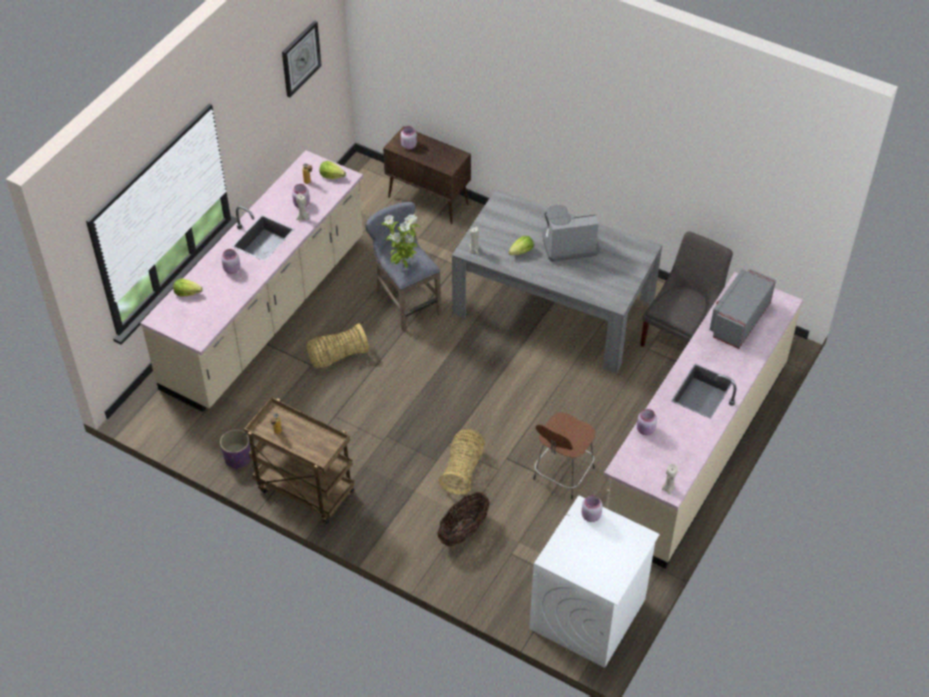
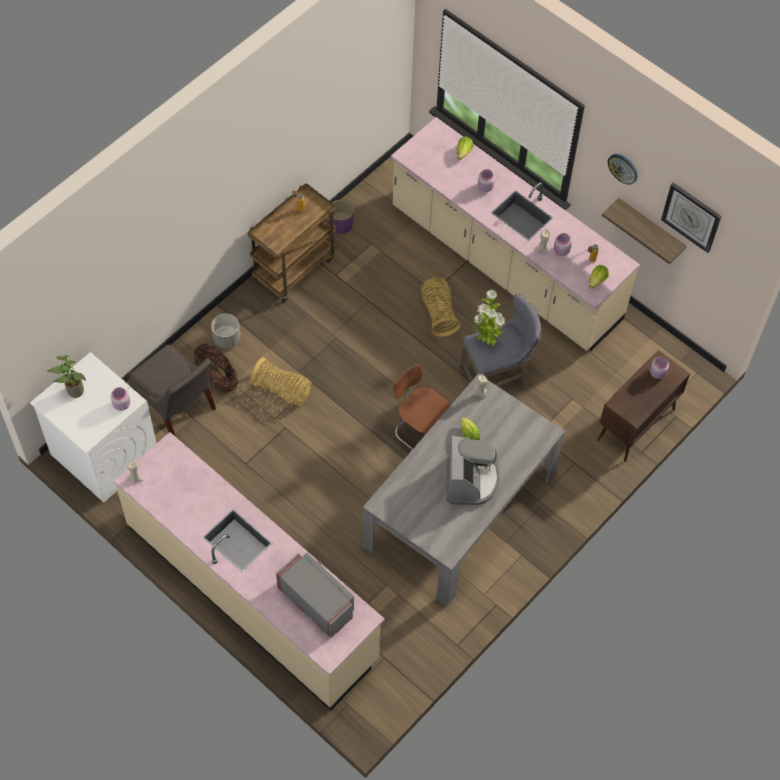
camera: 100 degrees right, 10 degrees up
brown stool [533,413,595,499] -> brown stool moved to [393,364,451,450]
pink jar [637,409,657,435] -> none
grey chair [640,231,733,347] -> grey chair moved to [128,345,216,437]
none -> potted plant [47,355,86,398]
none -> grey planter [211,314,240,348]
none -> shelf [602,198,686,264]
none -> wall clock [608,154,637,185]

